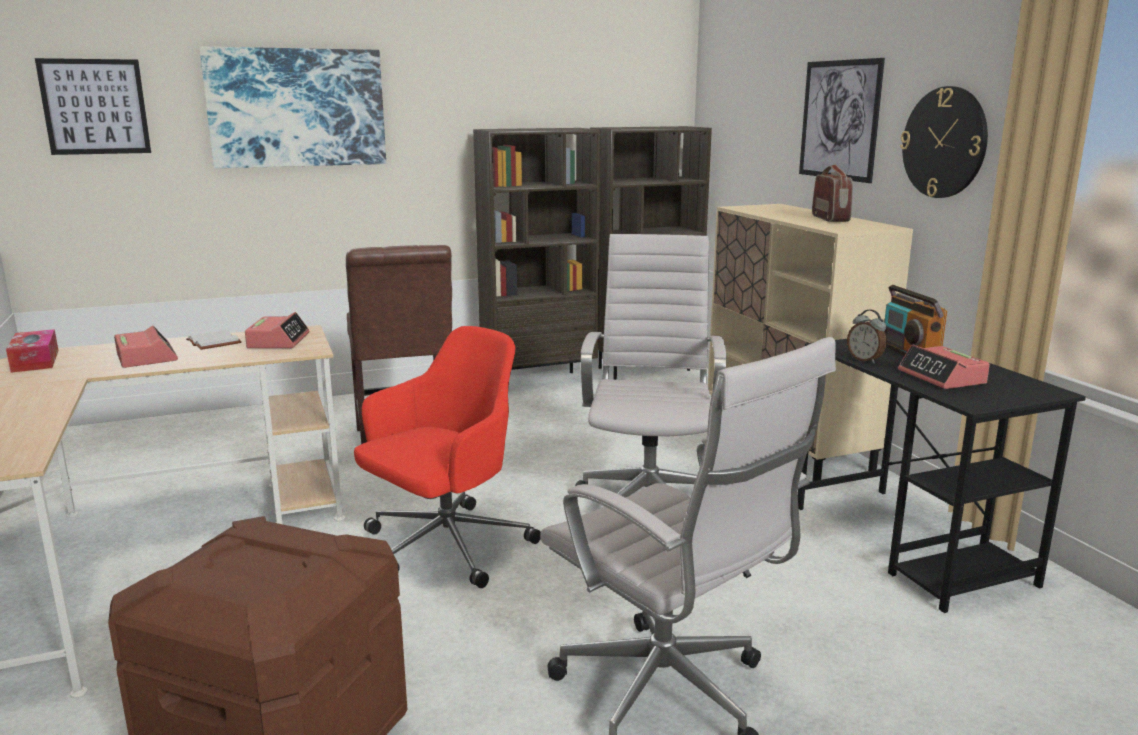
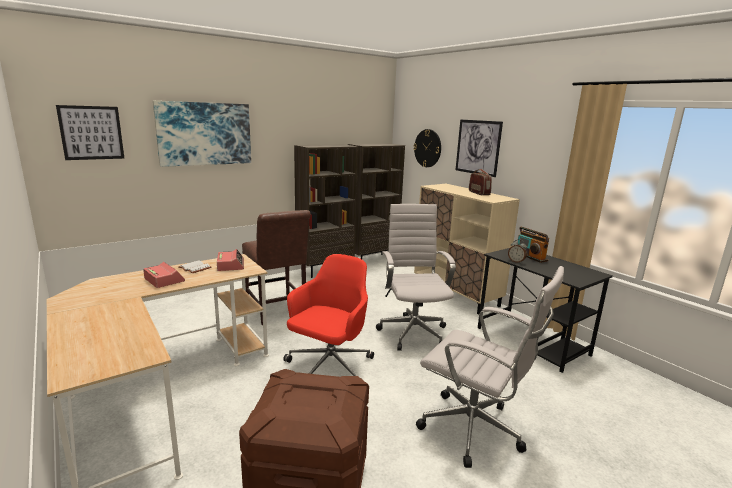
camera: 15 degrees left, 0 degrees up
tissue box [6,329,59,373] -> none
alarm clock [898,345,990,389] -> none
wall clock [900,86,988,198] -> wall clock moved to [413,129,441,167]

